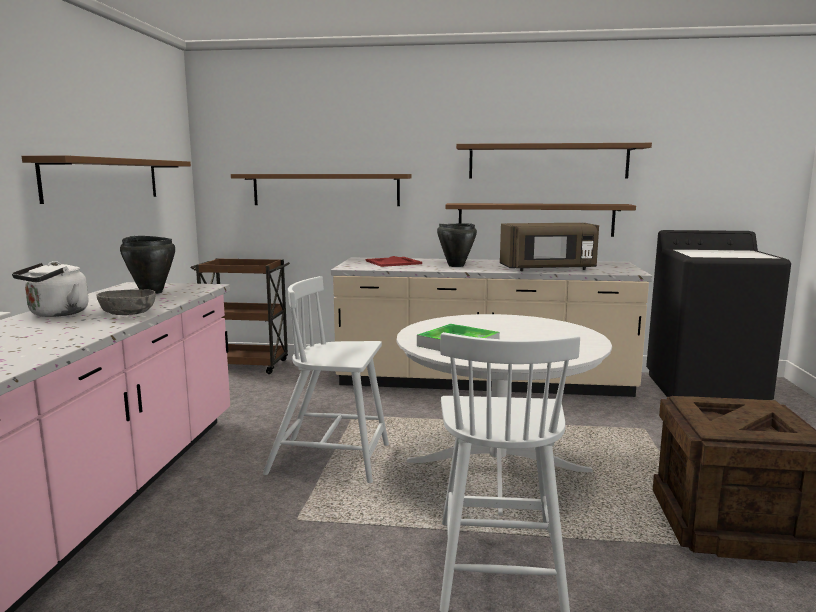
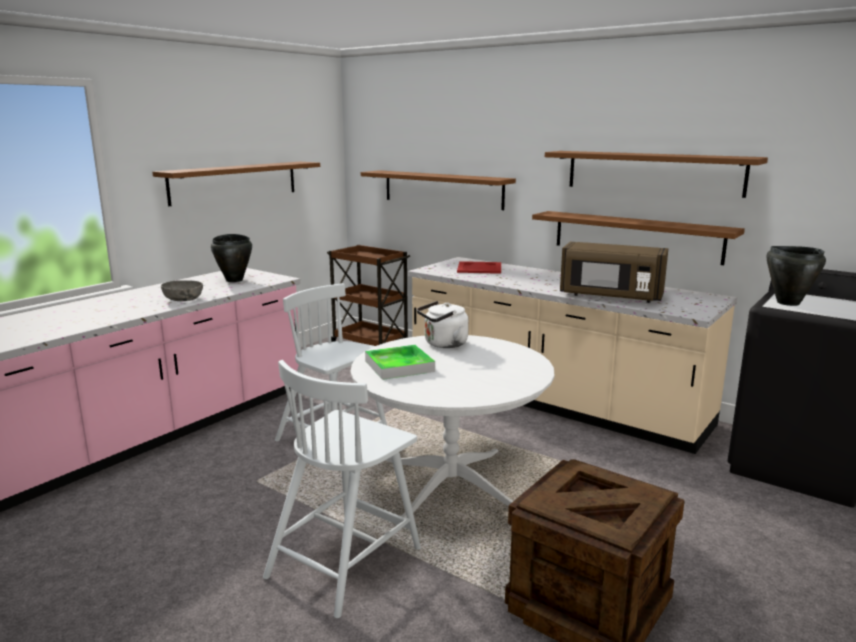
camera: 30 degrees right, 5 degrees up
white kettle [12,261,89,317] -> white kettle moved to [417,301,468,348]
black cooking pot [437,223,477,267] -> black cooking pot moved to [766,246,826,306]

